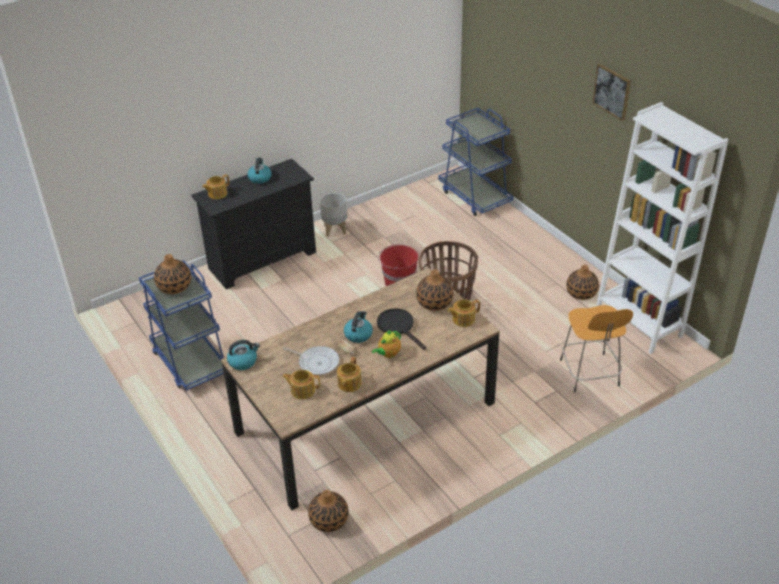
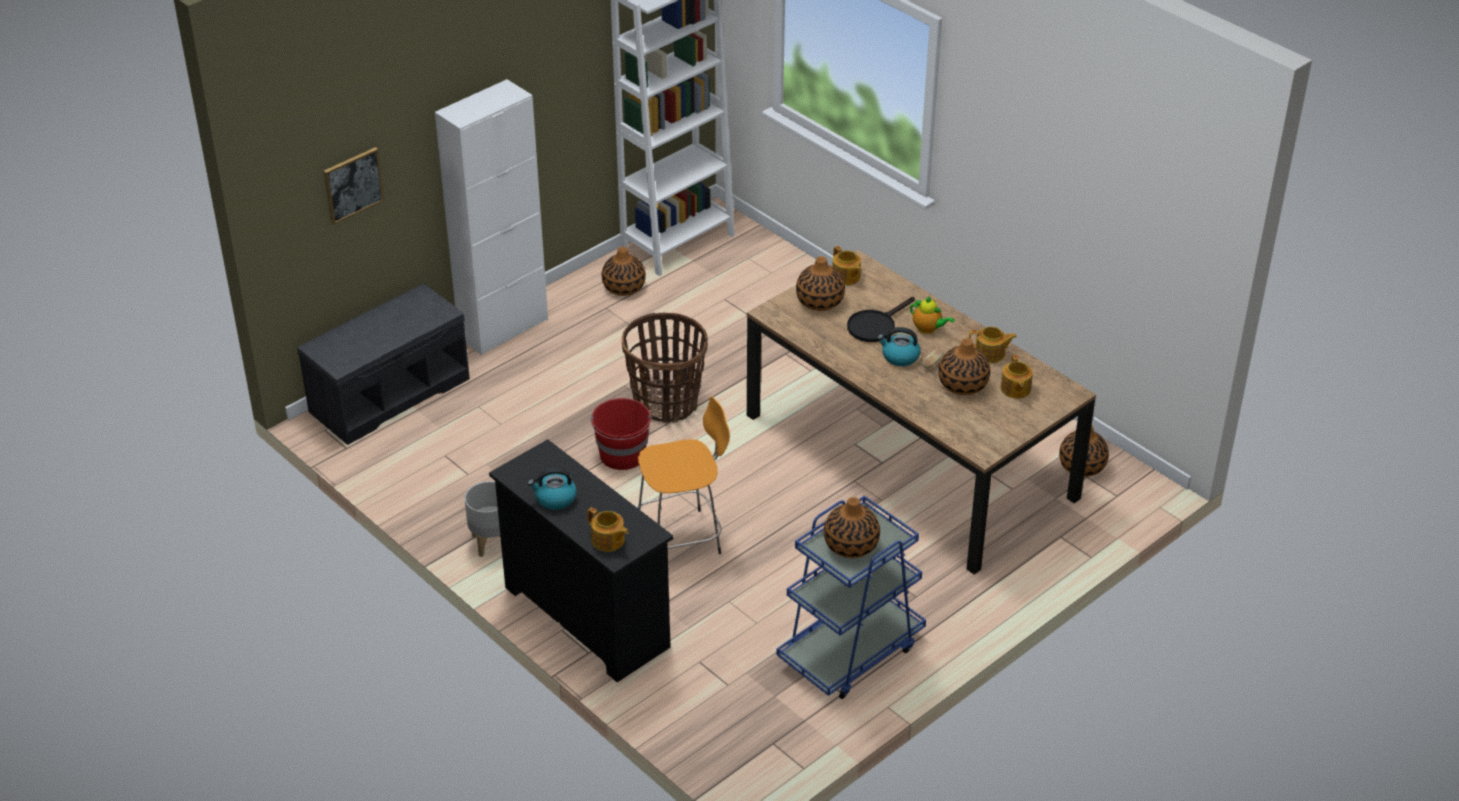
camera: 100 degrees left, 0 degrees up
kettle [227,340,260,370] -> none
frying pan [283,346,339,375] -> vase [938,338,990,395]
blue cart [438,108,513,216] -> grey bench [297,284,470,445]
orange stool [560,305,633,393] -> orange stool moved to [636,397,730,554]
picture [593,64,631,121] -> picture moved to [324,147,385,224]
none -> white cabinet [435,79,548,355]

